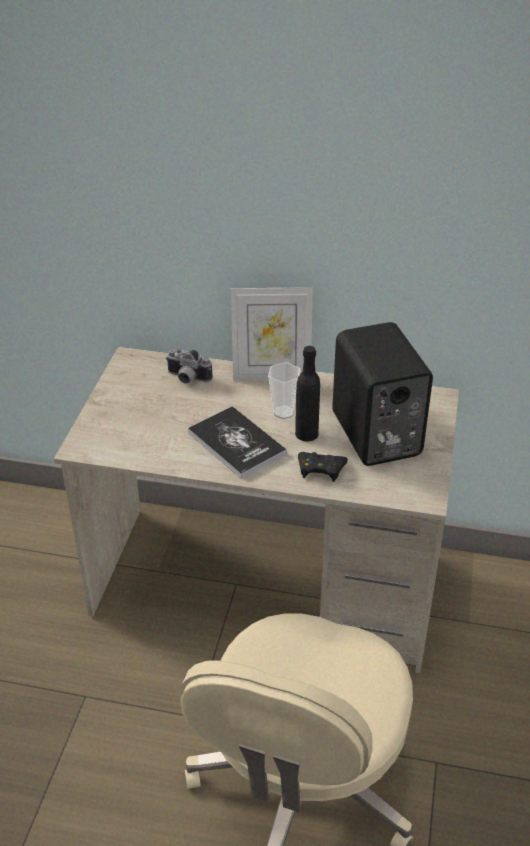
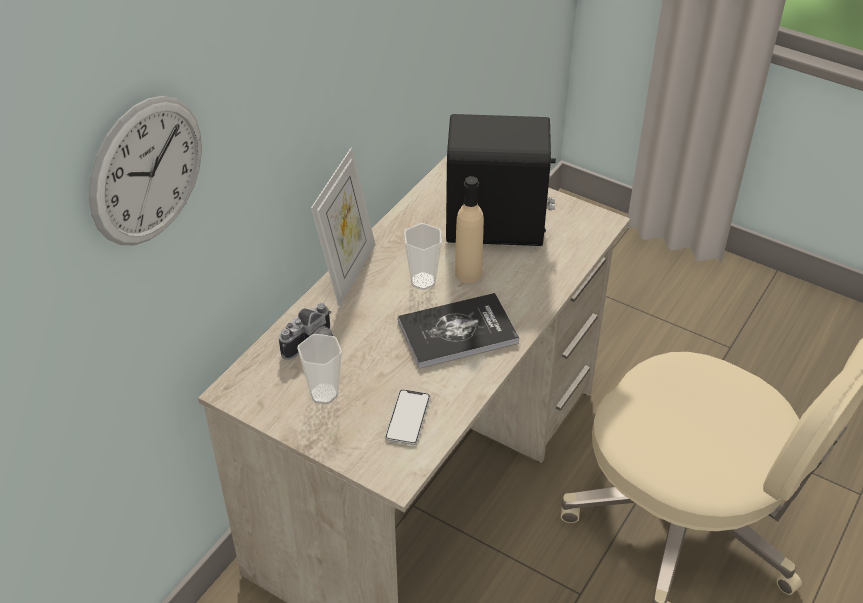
camera: 70 degrees left, 5 degrees up
black bottle [295,346,320,441] -> beige bottle [455,176,484,283]
black game controller [298,452,348,482] -> none
none -> wall clock [89,96,202,245]
none -> cup [297,334,342,404]
none -> phone [385,389,431,445]

